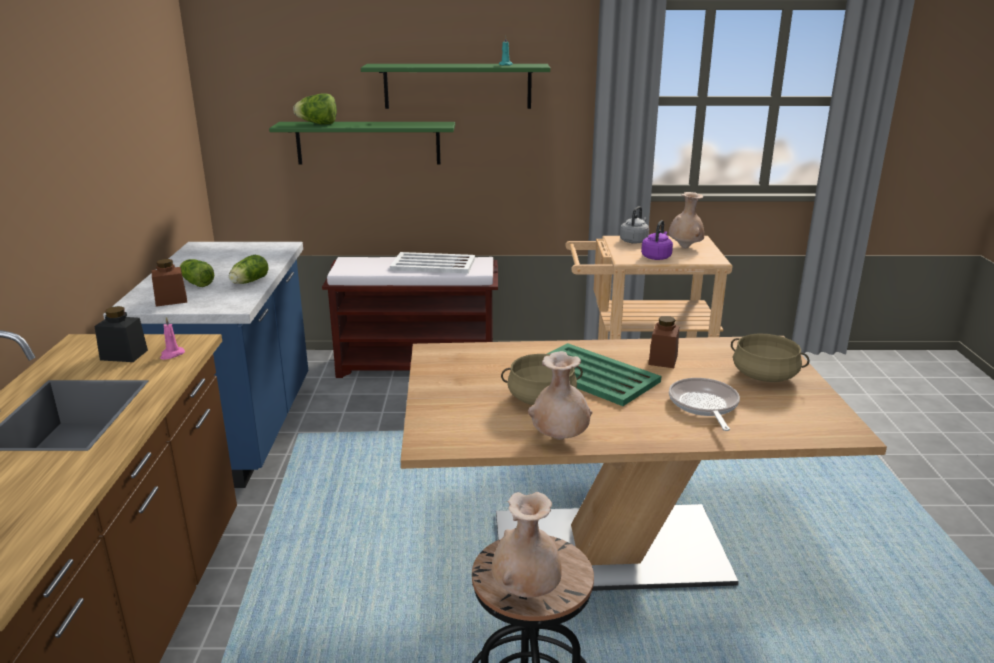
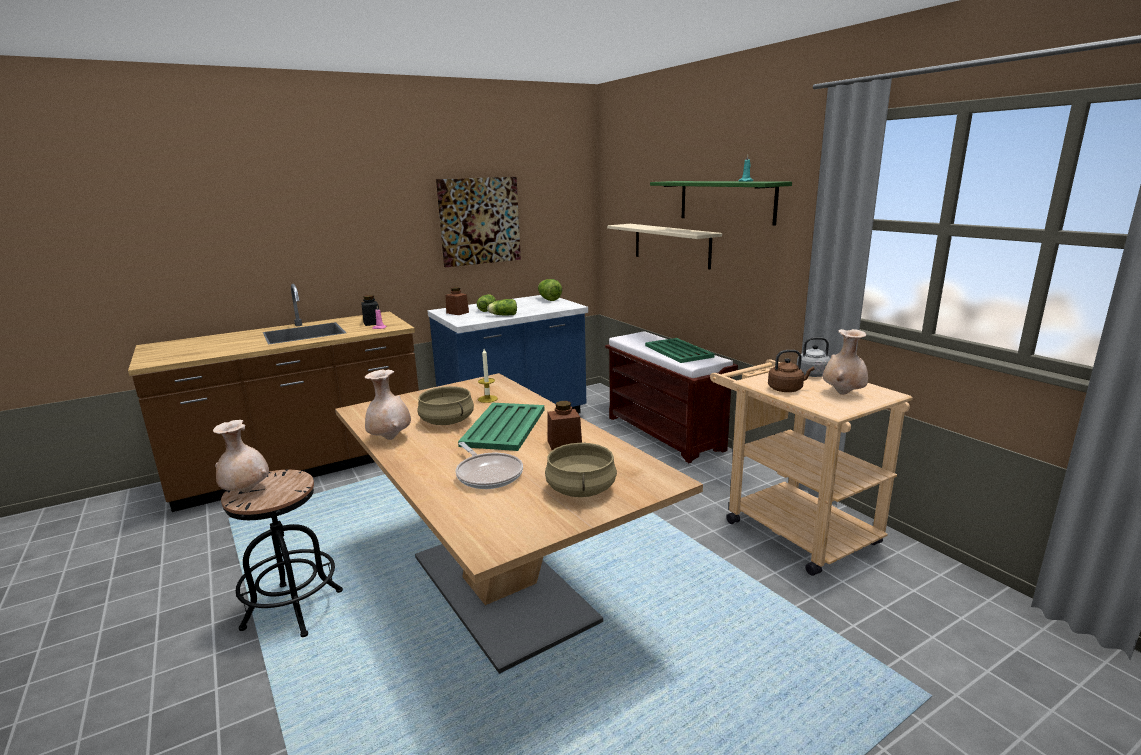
camera: 60 degrees right, 5 degrees down
green shelf [269,122,455,164] -> beige shelf [607,224,722,269]
lettuce [293,93,337,124] -> lettuce moved to [538,279,562,301]
white tray [390,252,475,274] -> green tray [645,338,715,363]
purple kettle [641,220,673,260] -> brown kettle [768,350,814,392]
frying pan [669,378,740,431] -> frying pan turned 90 degrees clockwise [456,442,523,489]
none -> picture [436,177,521,267]
none -> candle [478,349,498,403]

